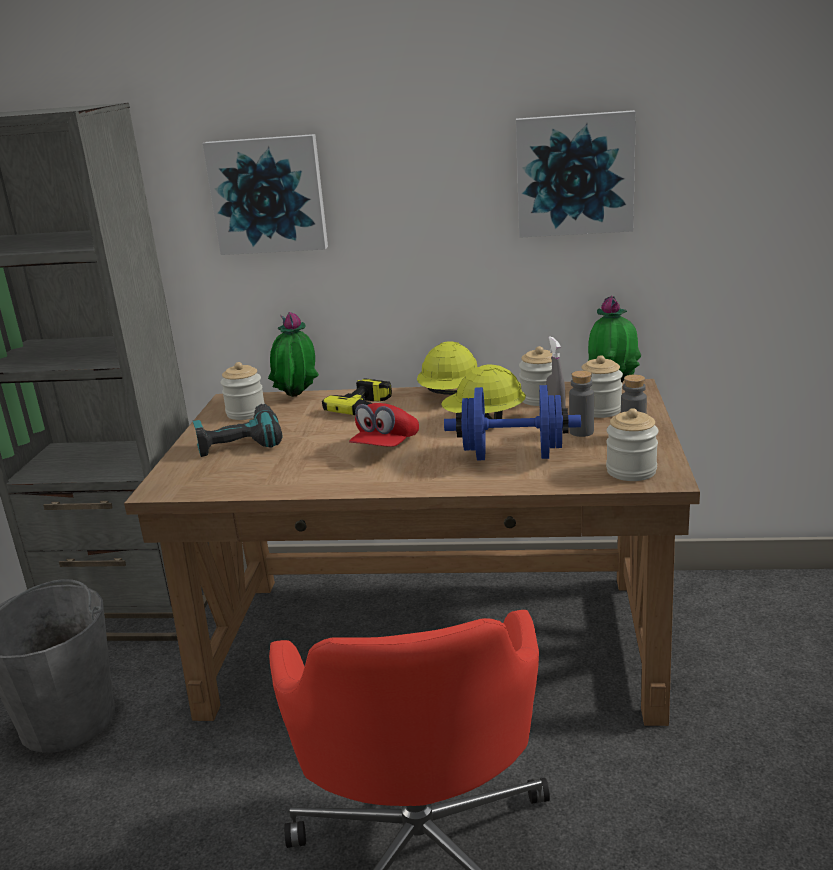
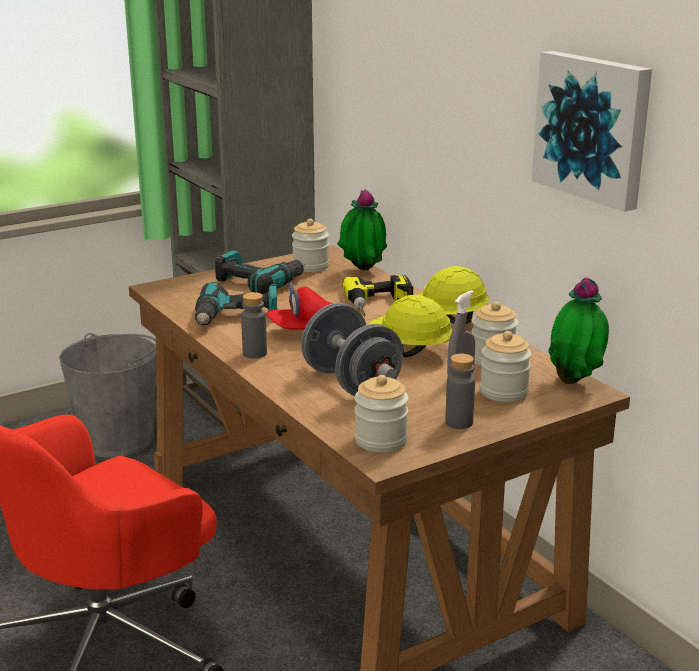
camera: 50 degrees right, 0 degrees up
picture [203,134,328,255] -> none
blue dumbbell [444,385,581,460] -> grey dumbbell [301,303,403,396]
grey bottle [569,371,594,437] -> grey bottle moved to [241,292,267,359]
none -> power drill [195,282,277,326]

